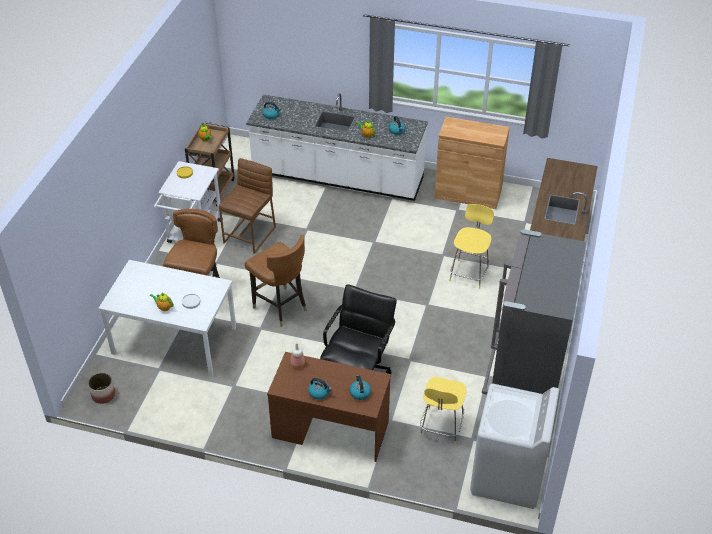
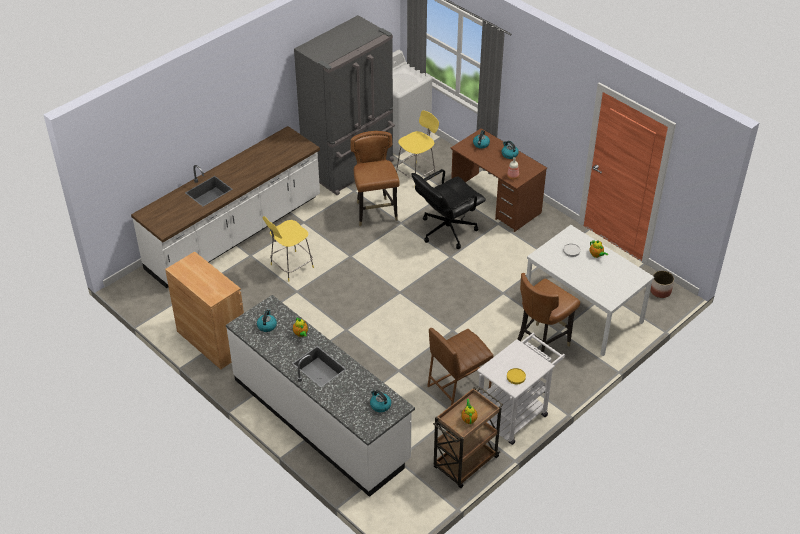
camera: 150 degrees left, 0 degrees up
brown chair [245,235,307,327] -> brown chair moved to [351,131,400,226]

